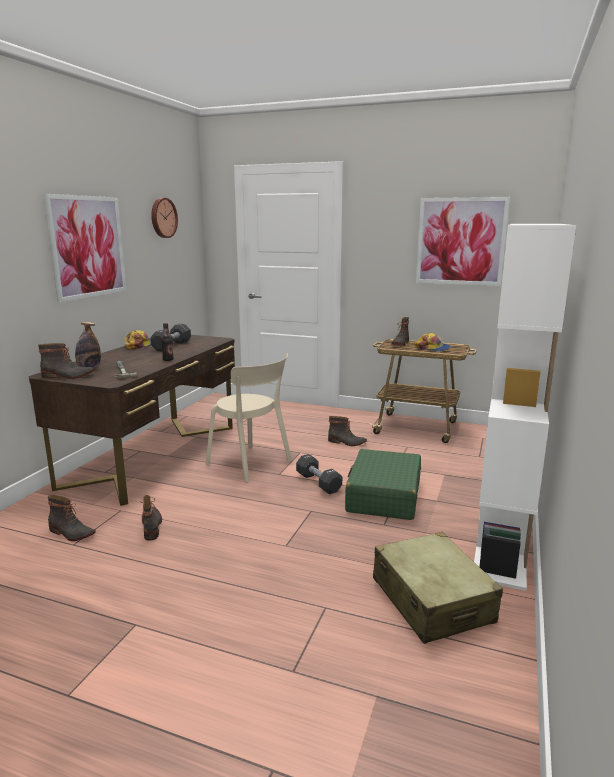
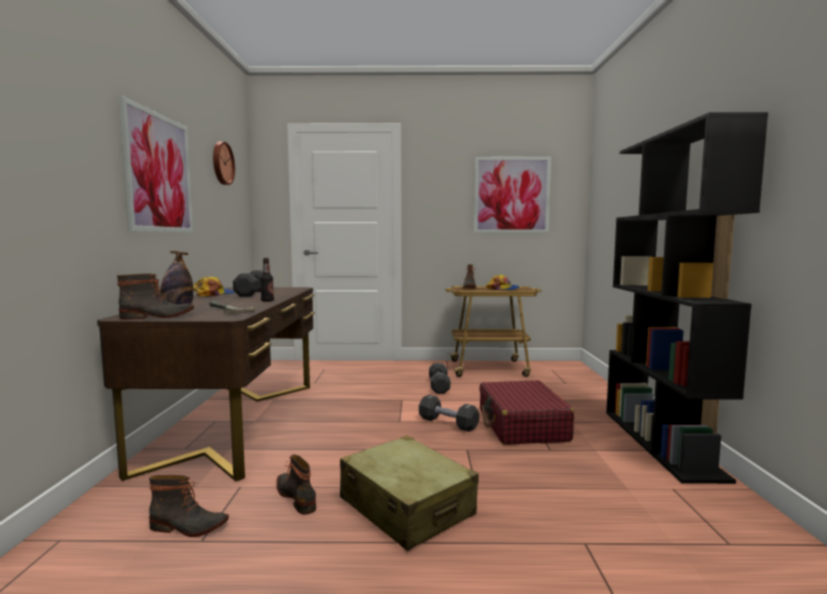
camera: 20 degrees left, 10 degrees down
beige chair [206,354,292,482] -> none
boot [328,416,367,446] -> black dumbbell [429,363,450,394]
green suitcase [345,449,421,520] -> red suitcase [479,380,575,445]
beige suitcase [373,532,503,644] -> beige suitcase moved to [340,435,479,551]
white bookcase [474,224,576,591] -> black bookcase [606,112,768,484]

